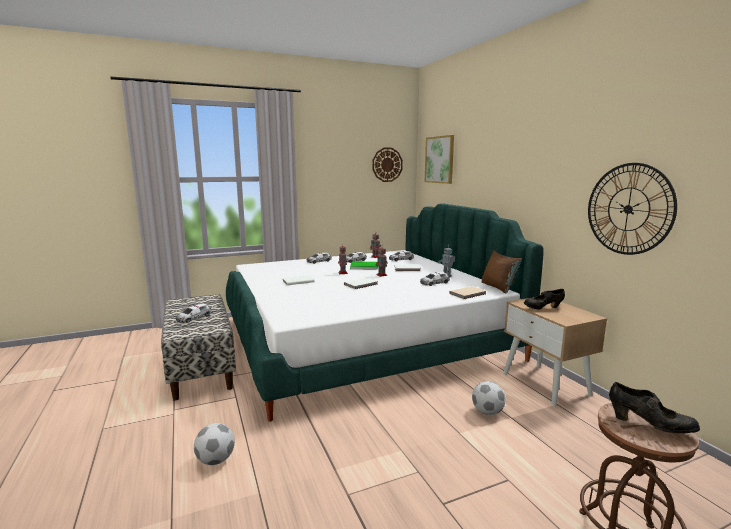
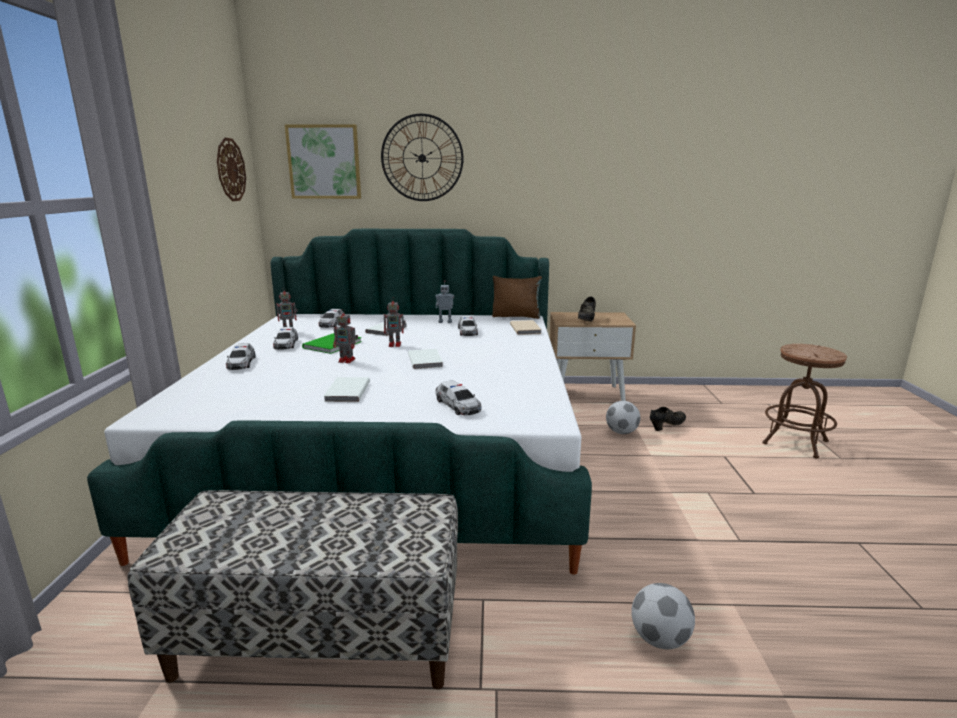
camera: 65 degrees left, 5 degrees up
toy car [176,304,212,323] -> toy car moved to [435,381,481,415]
wall clock [588,163,677,255] -> wall clock moved to [381,114,464,201]
black shoe [609,382,700,433] -> black shoe moved to [650,407,686,431]

